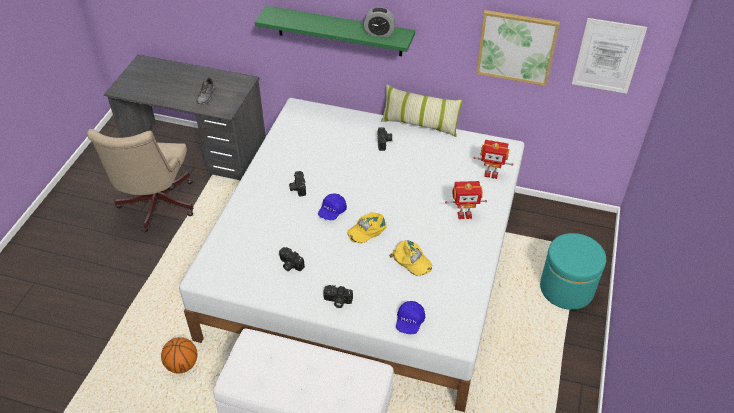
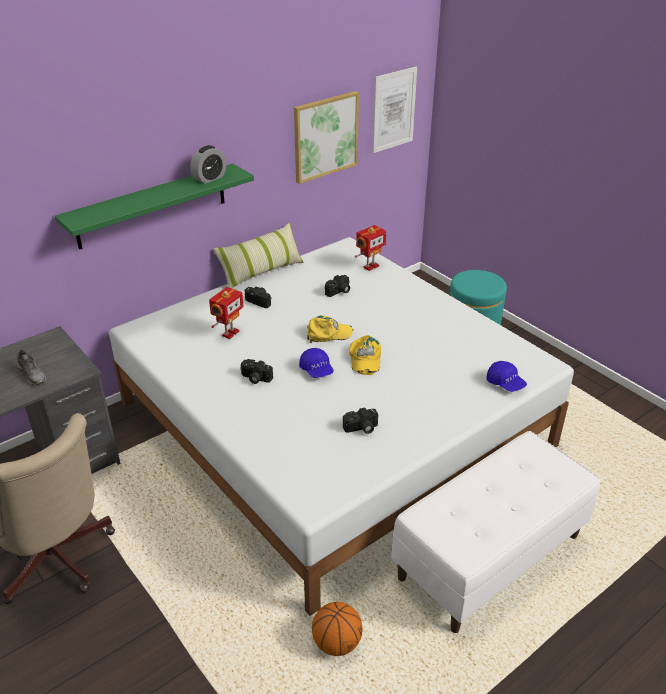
camera: 55 degrees left, 10 degrees down
camera [323,285,353,308] -> camera moved to [325,275,350,297]
yellow cap [389,240,432,276] -> yellow cap moved to [307,315,353,343]
toy robot [445,181,487,219] -> toy robot moved to [209,287,244,339]

